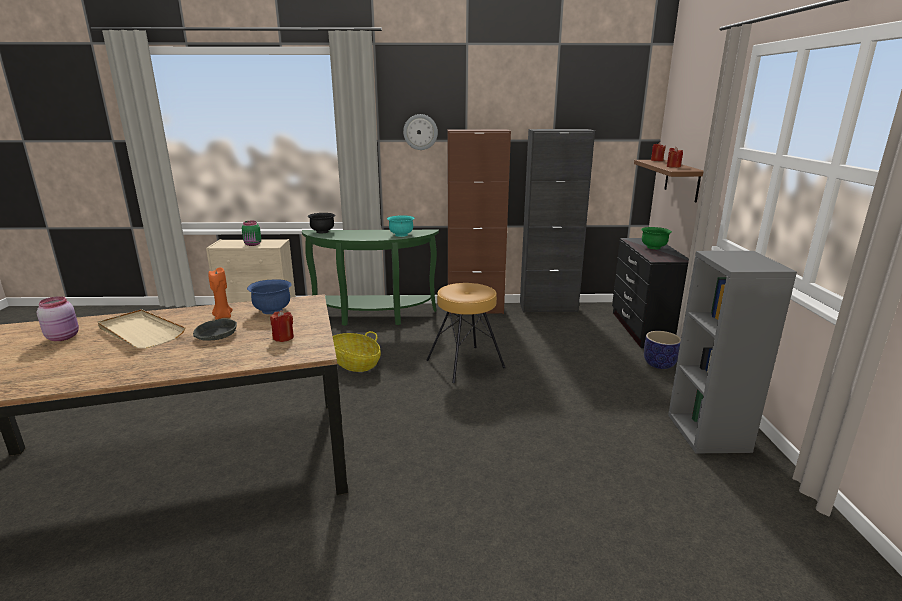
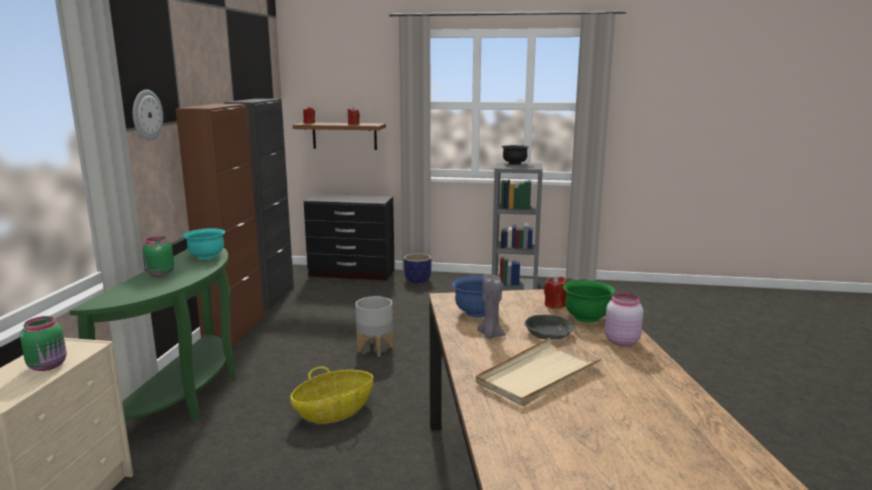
camera: 80 degrees left, 5 degrees down
pink jar [37,296,79,341] -> pink jar moved to [605,293,644,346]
orange candle [208,267,233,320] -> grey candle [477,274,506,339]
black bowl [307,213,335,233] -> black bowl moved to [502,145,529,165]
brown stool [426,283,505,383] -> grey planter [355,296,393,357]
green bowl [641,227,672,249] -> green bowl moved to [563,280,616,323]
none -> green jar [143,236,174,276]

